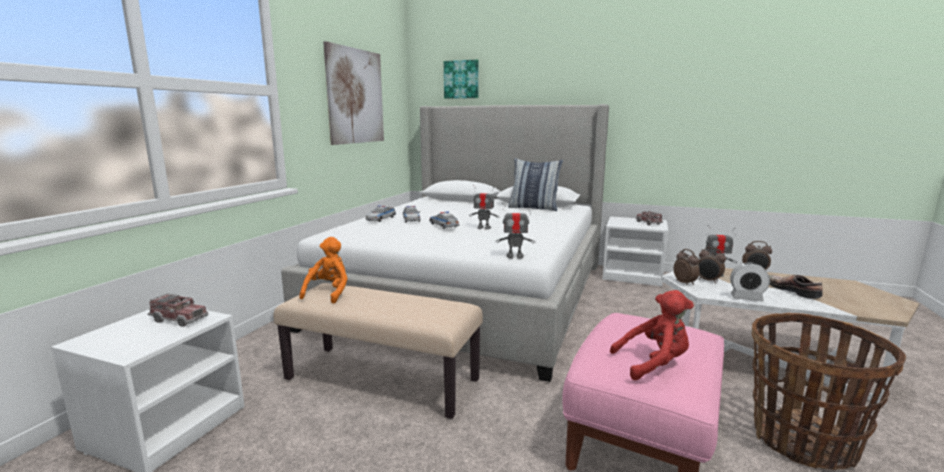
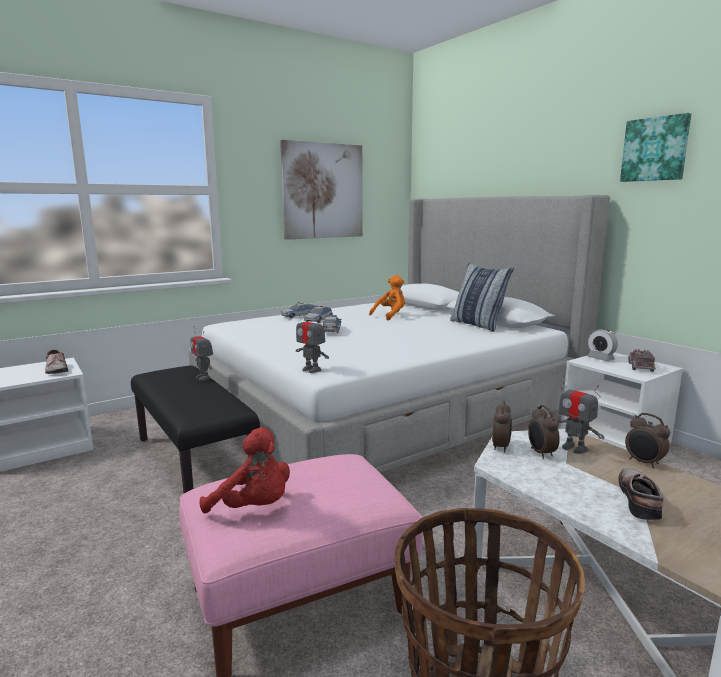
camera: 35 degrees right, 0 degrees up
toy truck [148,293,208,327] -> shoe [45,349,69,374]
beige bench [274,283,483,419] -> black bench [131,365,260,493]
orange plush toy [299,237,348,304] -> orange plush toy moved to [369,275,405,320]
picture [444,60,479,99] -> picture moved to [620,113,691,182]
toy robot [469,185,500,230] -> toy robot moved to [191,326,213,381]
alarm clock [730,263,770,302] -> alarm clock moved to [587,329,618,361]

